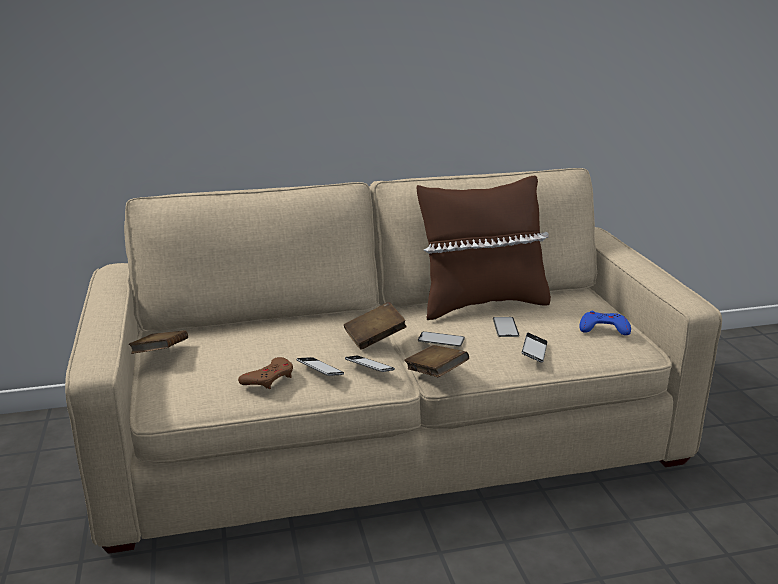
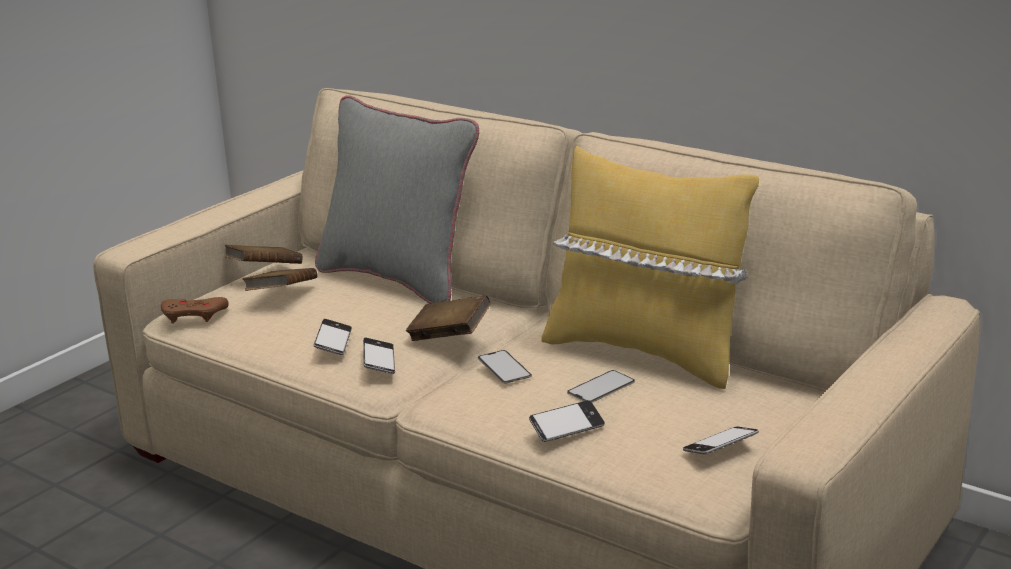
camera: 50 degrees right, 0 degrees up
brown game controller [238,357,293,389] -> brown game controller moved to [161,297,229,324]
brown book [404,345,469,377] -> brown book moved to [242,268,318,291]
brown pillow [417,176,551,320] -> yellow pillow [541,146,759,389]
blue game controller [580,311,631,335] -> phone [683,427,759,454]
none -> grey pillow [315,95,479,304]

